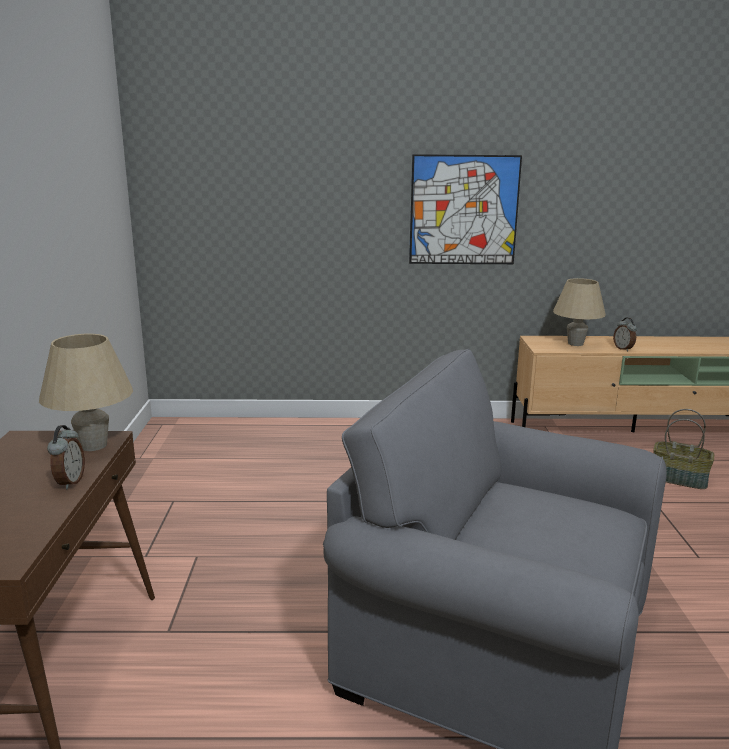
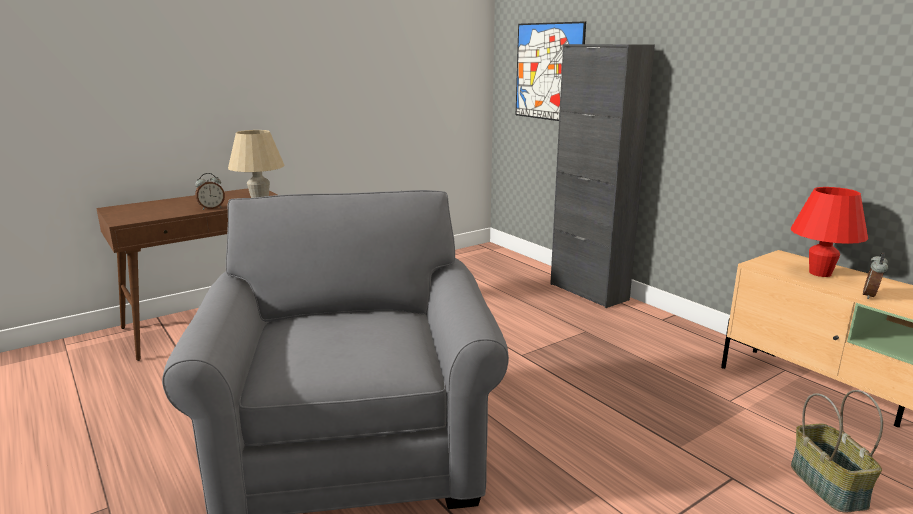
camera: 55 degrees right, 0 degrees up
picture [409,154,522,264] -> picture moved to [516,21,586,121]
beige table lamp [553,278,606,346] -> red table lamp [791,187,868,277]
none -> black cabinet [550,44,655,308]

